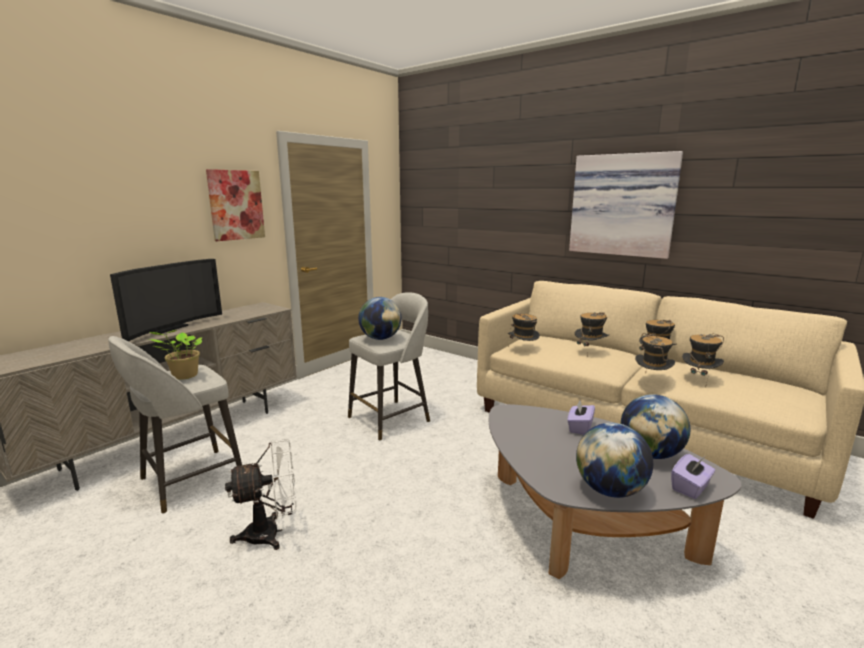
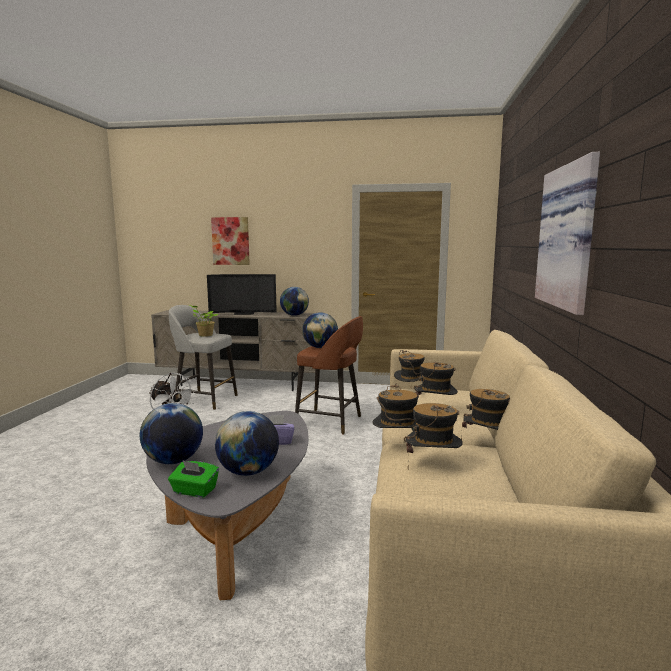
camera: 60 degrees right, 5 degrees down
picture [206,169,265,241] -> picture moved to [211,217,250,265]
grey stool [348,292,430,440] -> brown stool [295,316,363,434]
purple tissue box [671,454,715,499] -> green tissue box [168,460,219,498]
none -> globe [280,287,309,316]

